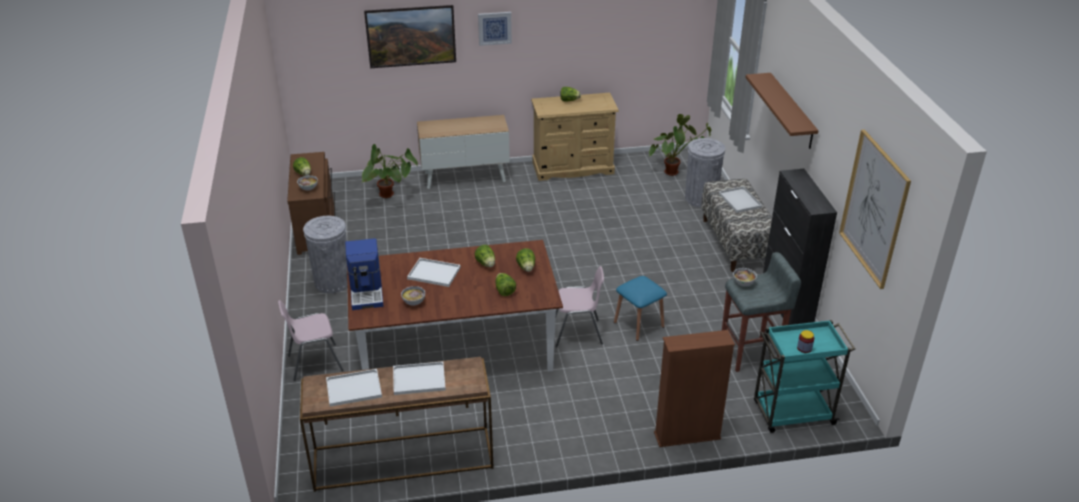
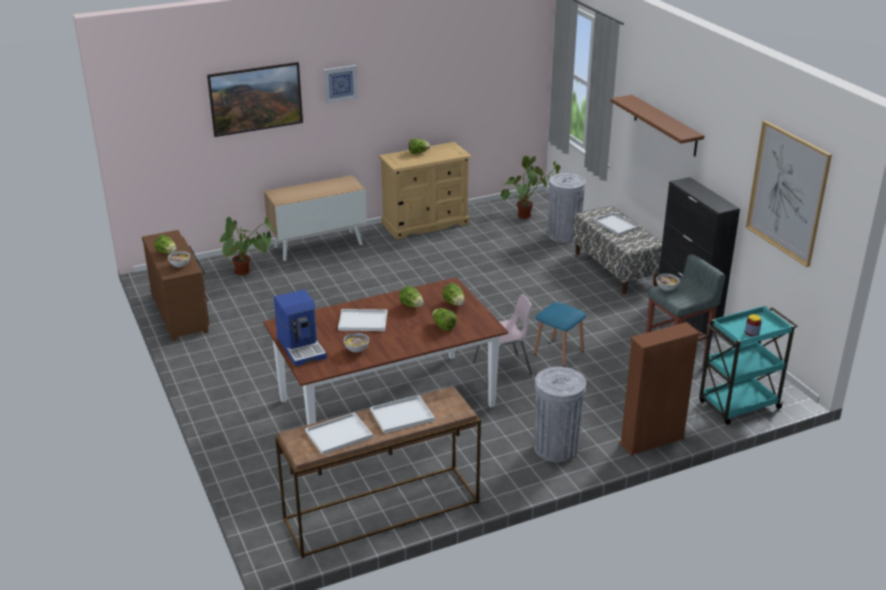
camera: 15 degrees left, 5 degrees down
pink chair [278,300,343,381] -> none
grey trash can [303,216,347,293] -> grey trash can moved to [534,367,586,462]

